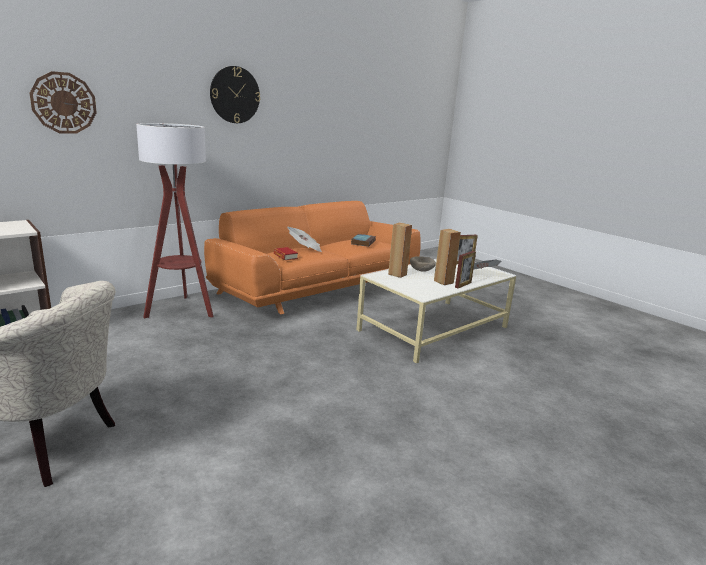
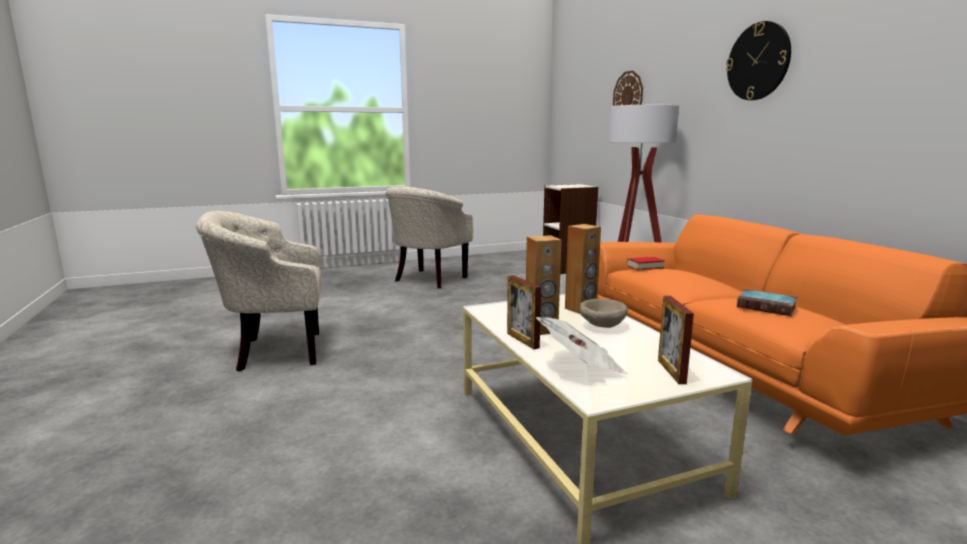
camera: 110 degrees right, 5 degrees down
newspaper [287,227,322,252] -> none
none -> beige armchair [196,211,321,371]

